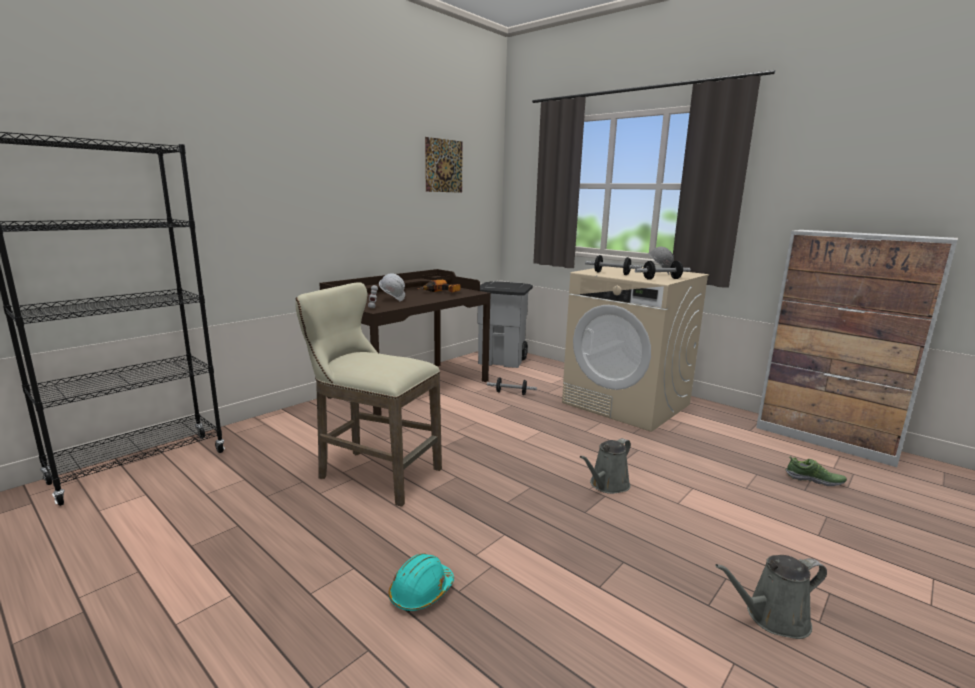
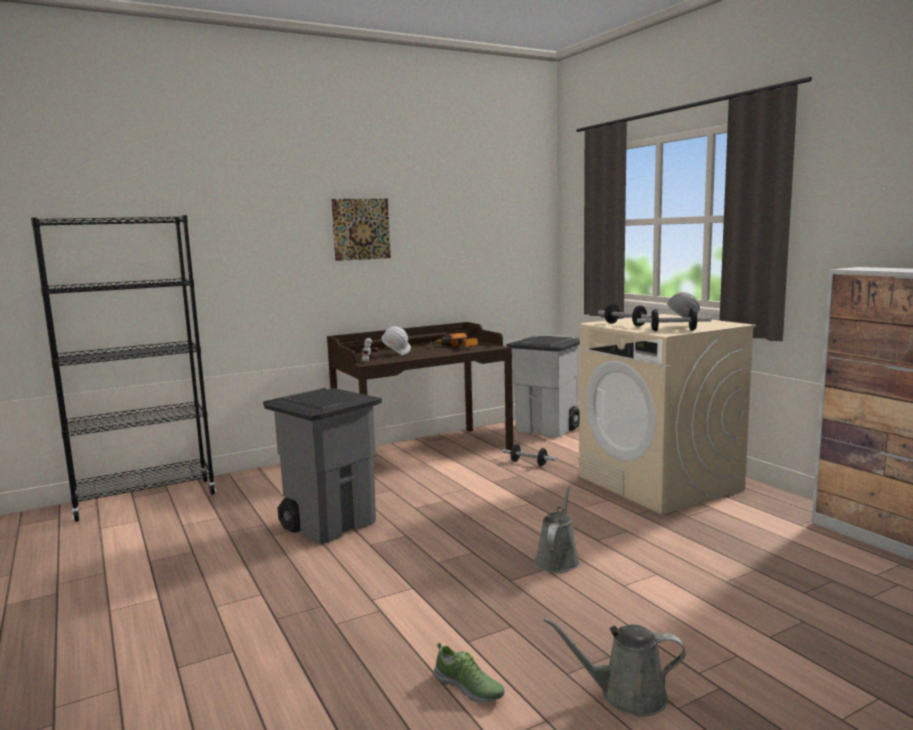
camera: 20 degrees right, 5 degrees down
beige stool [295,283,442,507] -> grey trash can [263,388,382,545]
turquoise hard hat [388,553,454,612] -> none
picture [425,137,463,193] -> picture moved to [331,199,391,261]
grey watering can [580,438,631,494] -> grey watering can turned 135 degrees clockwise [534,486,580,573]
shoe [786,456,847,486] -> shoe moved to [434,643,505,703]

